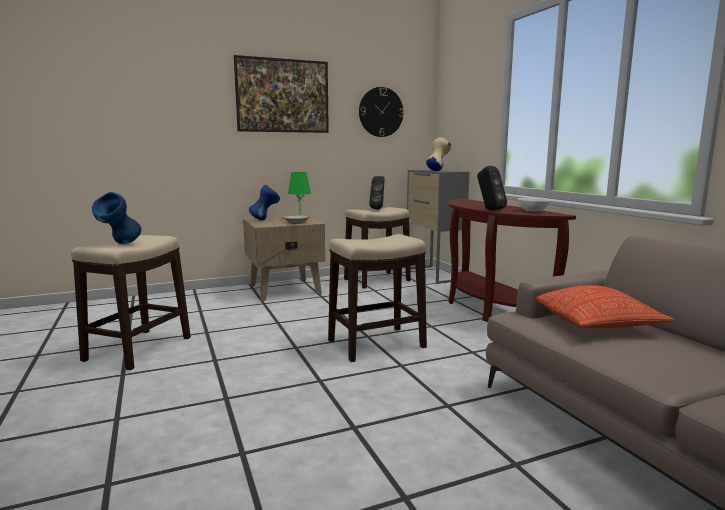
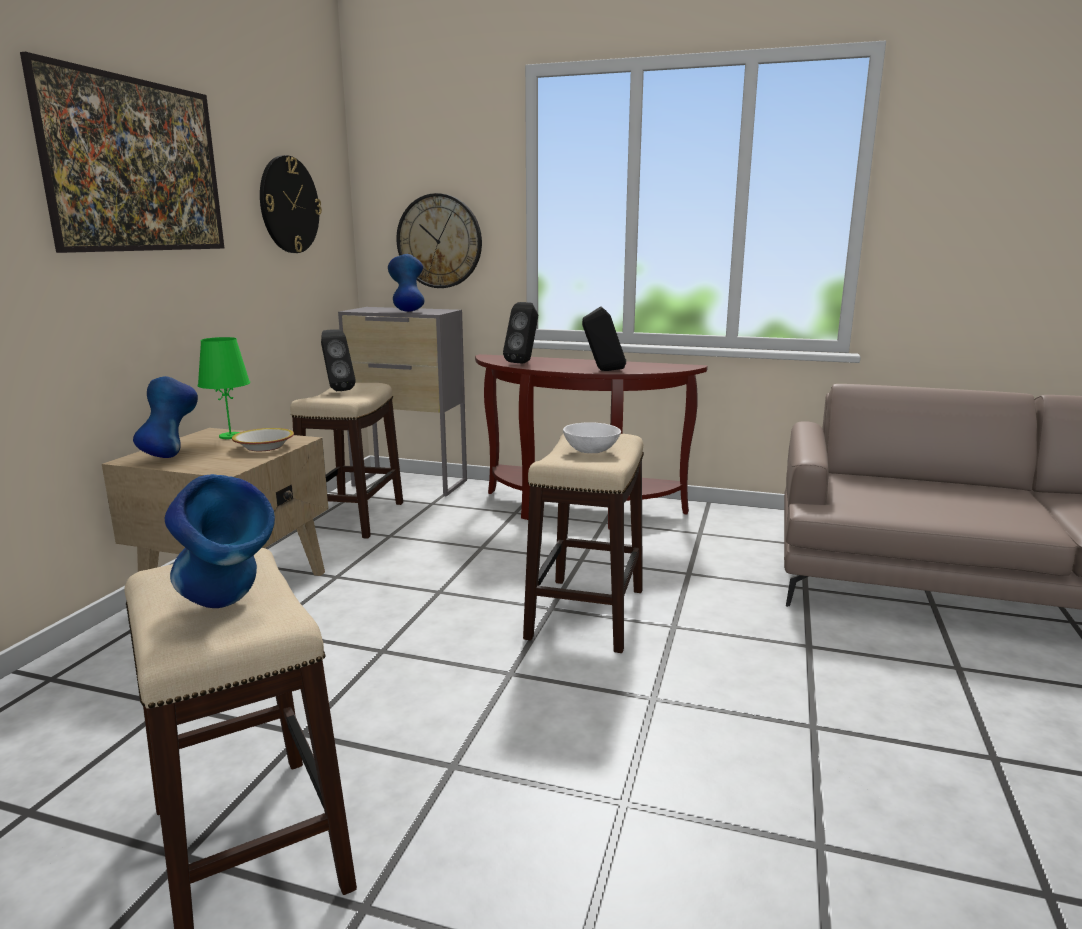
camera: 50 degrees left, 5 degrees up
beige vase [426,137,451,171] -> blue vase [388,254,425,312]
white bowl [517,198,550,211] -> white bowl moved to [563,422,621,453]
orange pillow [536,285,675,329] -> none
none -> wall clock [396,193,482,288]
none -> black speaker [503,302,538,364]

